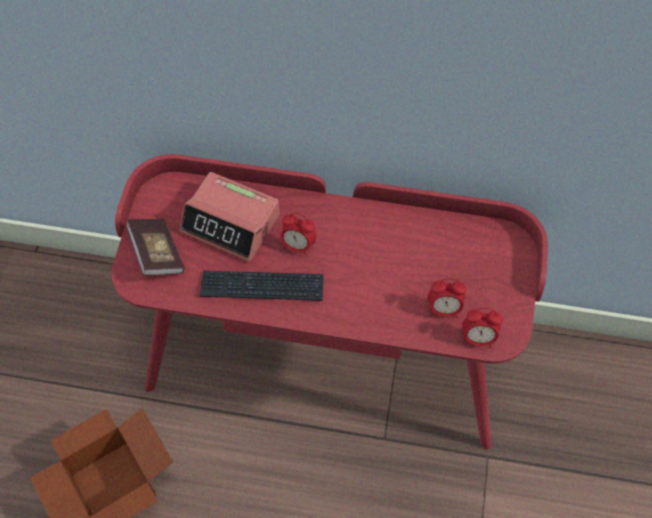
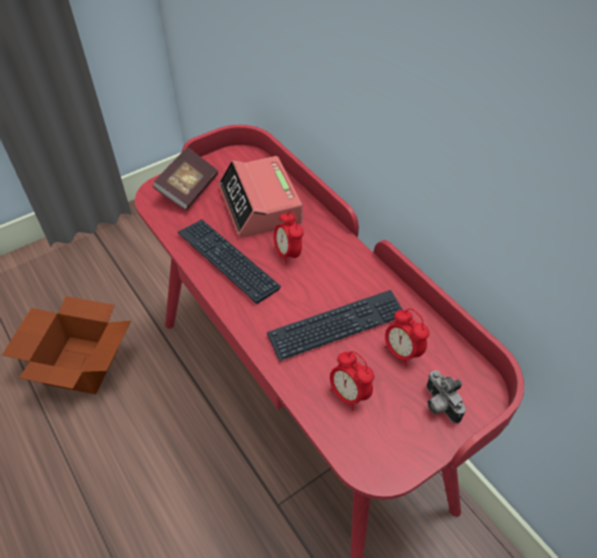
camera: 45 degrees right, 10 degrees down
alarm clock [462,308,502,347] -> alarm clock moved to [385,309,429,367]
none -> keyboard [267,290,403,361]
none -> camera [426,370,466,424]

